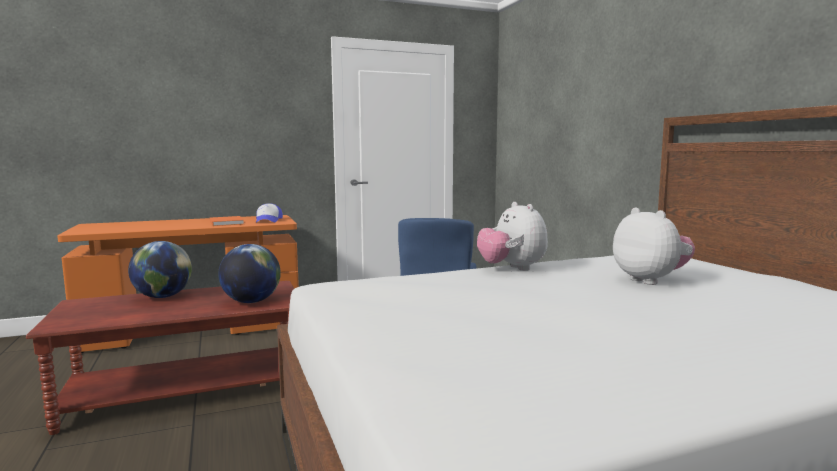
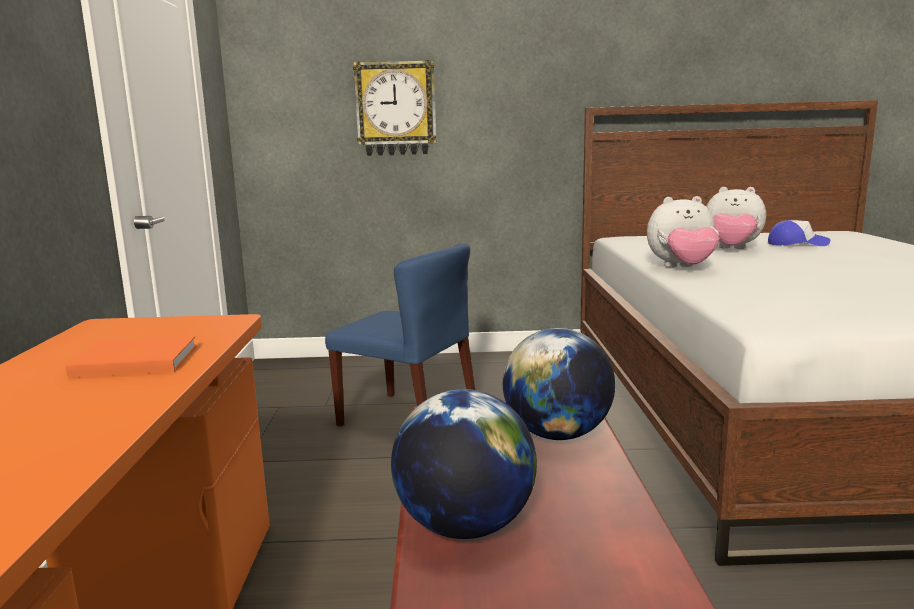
camera: 70 degrees left, 5 degrees up
cap [256,203,283,223] -> cap moved to [768,220,830,246]
plush toy [613,207,695,285] -> plush toy turned 150 degrees counterclockwise [706,187,766,249]
none -> wall clock [353,60,436,156]

